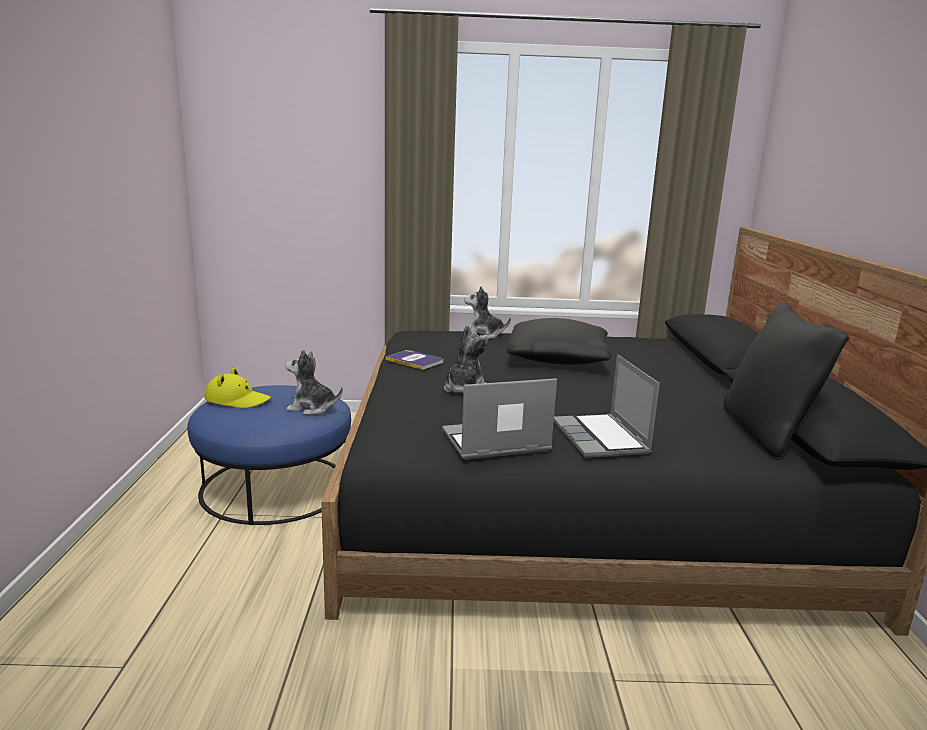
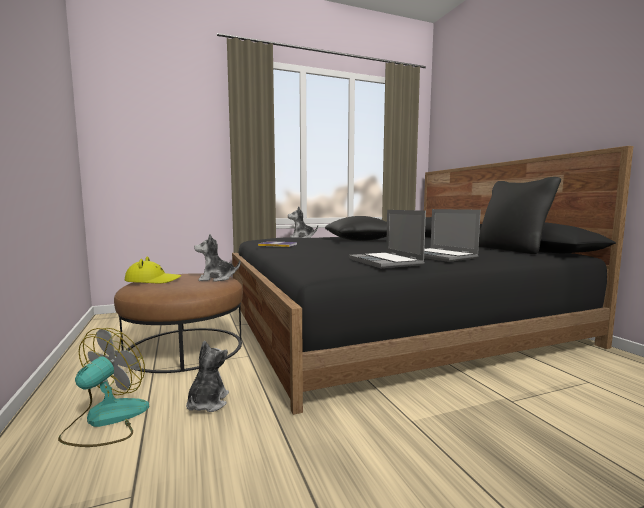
camera: 20 degrees left, 10 degrees down
blue ottoman [187,385,351,525] -> brown ottoman [114,273,243,373]
laptop [442,378,557,460] -> laptop turned 75 degrees counterclockwise [349,210,426,268]
plush toy [444,325,489,394] -> plush toy moved to [186,341,229,412]
none -> fan [58,328,149,447]

